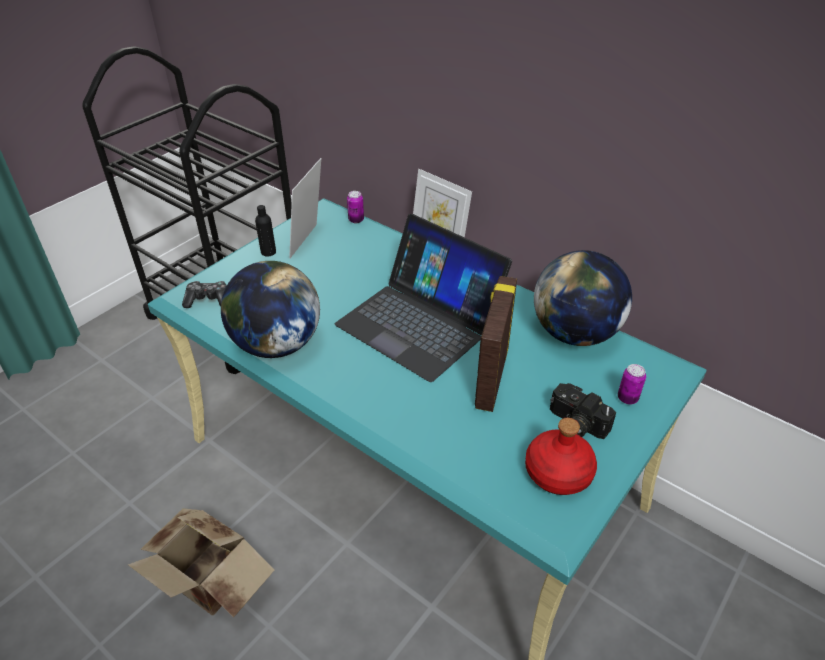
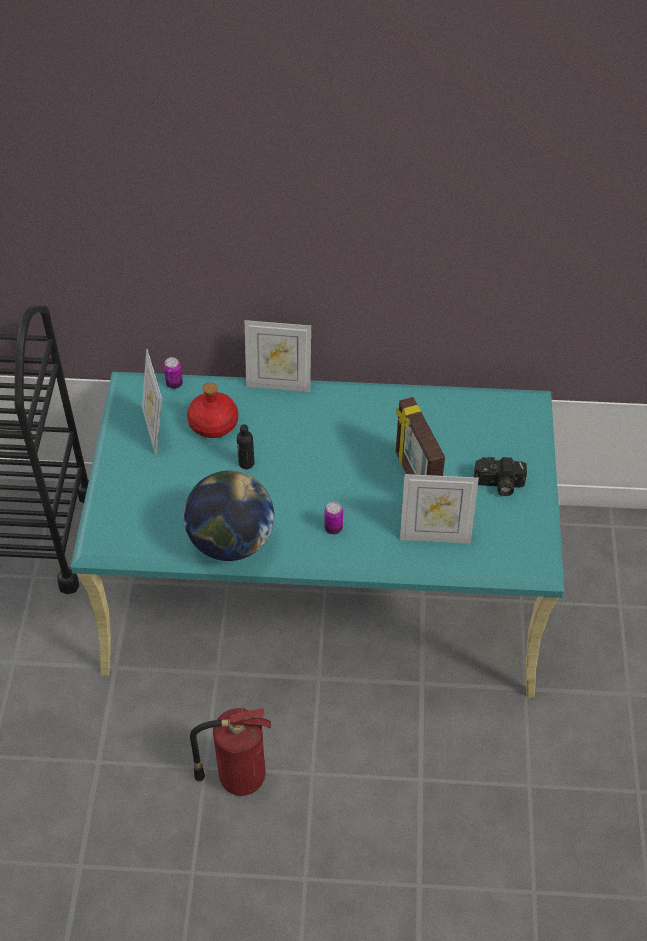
camera: 35 degrees left, 10 degrees up
cardboard box [128,508,274,618] -> fire extinguisher [190,708,271,796]
game controller [182,281,227,308] -> none
black bottle [255,205,276,257] -> black bottle moved to [237,424,255,469]
laptop [335,214,512,382] -> none
red bottle [525,418,597,495] -> red bottle moved to [187,383,238,438]
globe [534,250,632,346] -> none
can [618,364,646,404] -> can moved to [324,502,343,534]
none -> picture frame [400,474,479,543]

